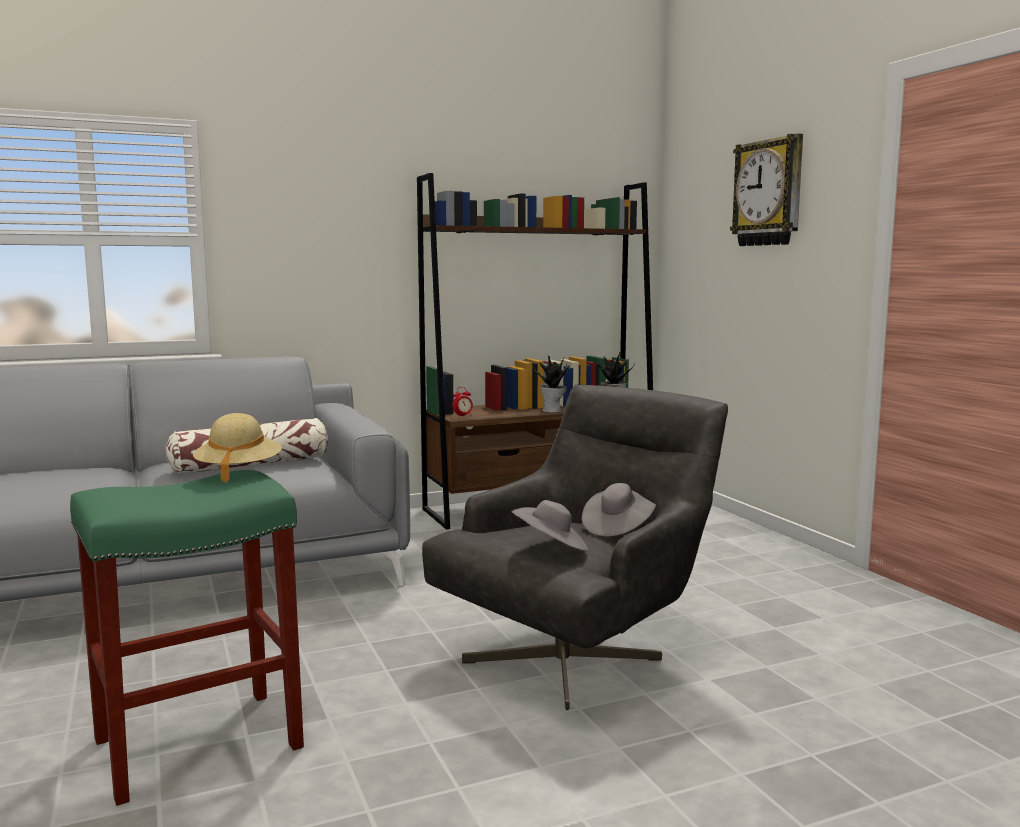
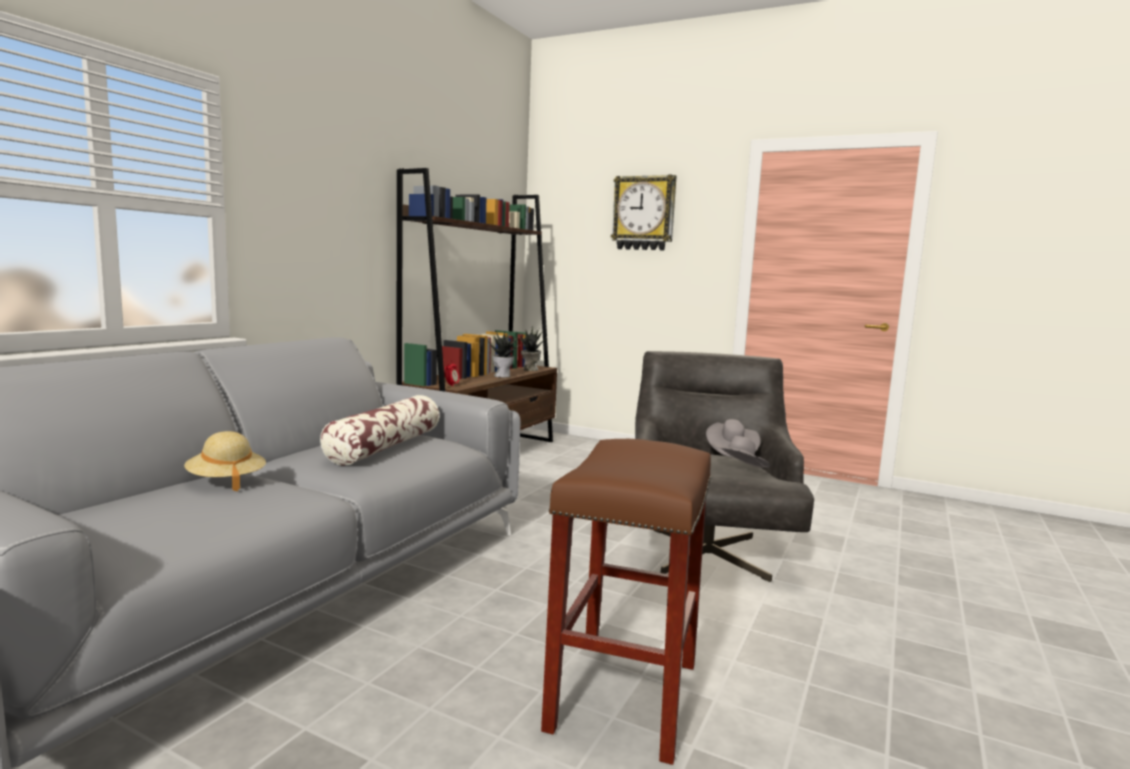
camera: 40 degrees left, 0 degrees up
green stool [70,470,304,806] -> brown stool [541,439,711,765]
beige hat [193,413,282,483] -> beige hat moved to [184,431,266,491]

